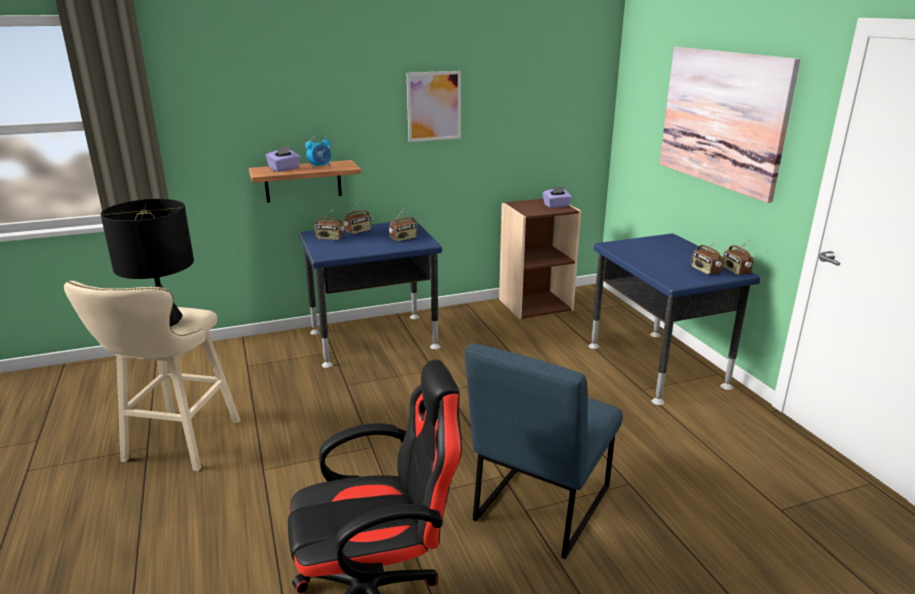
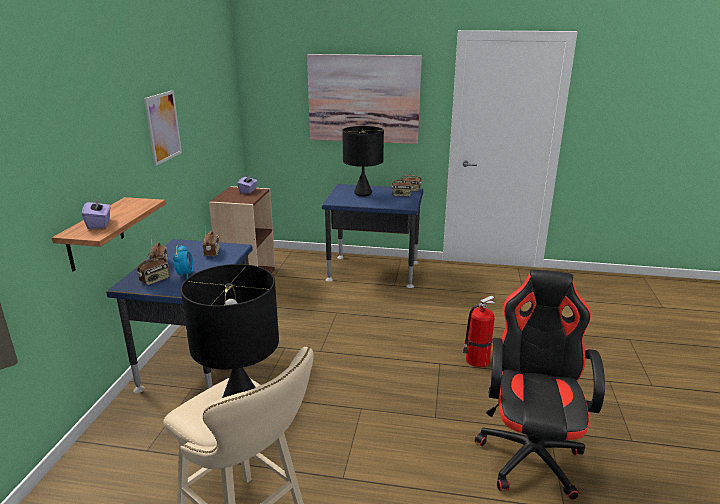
camera: 60 degrees left, 0 degrees up
alarm clock [305,135,331,169] -> alarm clock moved to [173,245,194,278]
blue chair [465,343,623,559] -> fire extinguisher [462,296,496,367]
none -> black table lamp [342,126,384,197]

